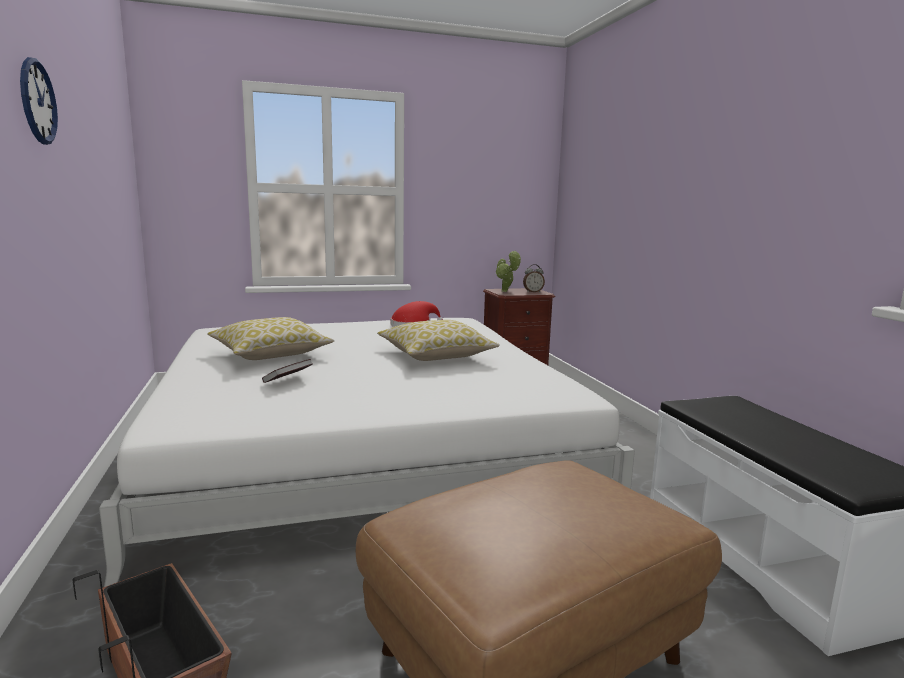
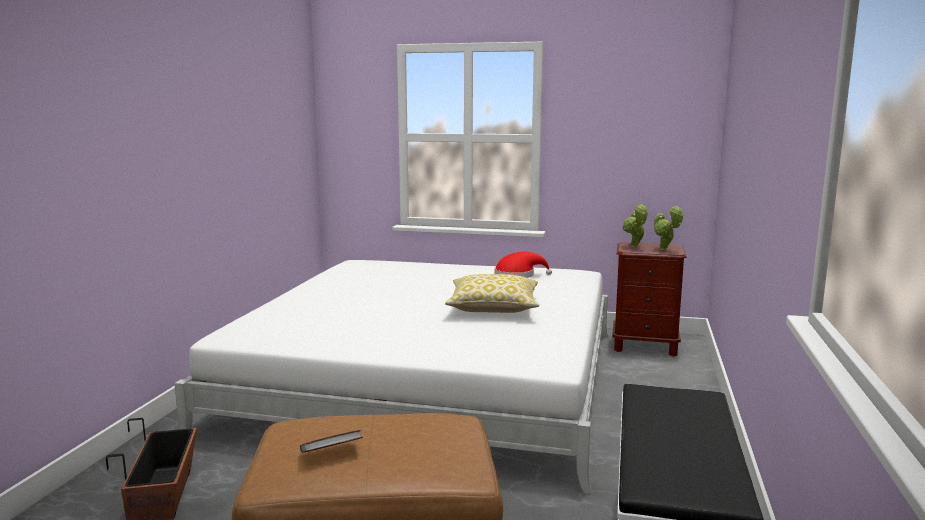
camera: 30 degrees right, 0 degrees up
wall clock [20,57,58,145] -> none
pillow [207,317,334,360] -> none
book [262,359,313,383] -> book moved to [300,430,362,453]
alarm clock [523,264,545,293] -> potted plant [654,205,683,250]

